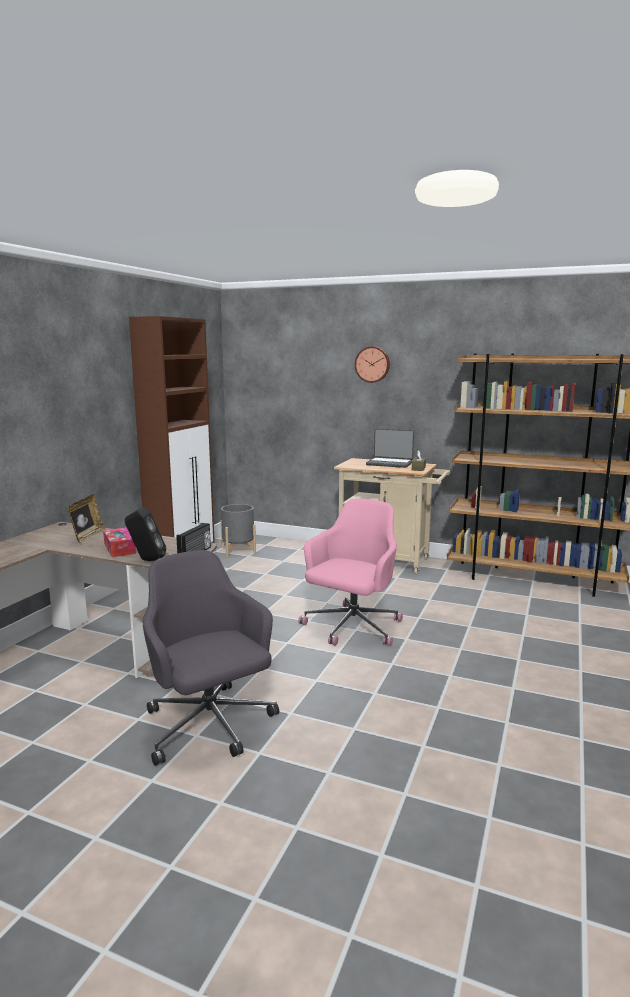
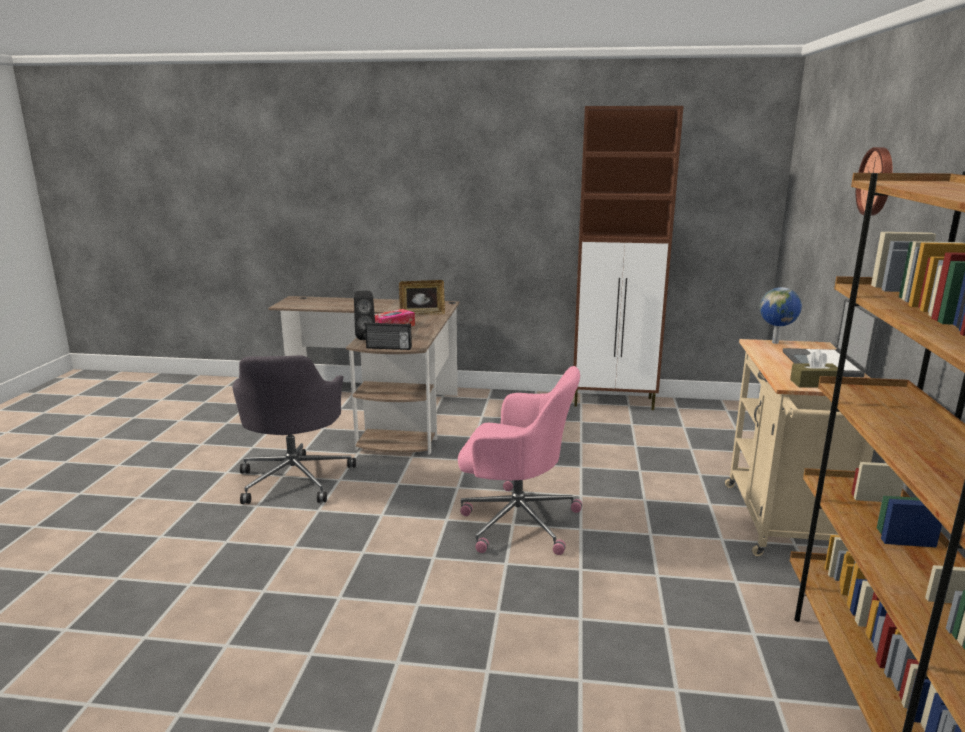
camera: 75 degrees right, 5 degrees up
grey office chair [143,550,279,766] -> grey office chair turned 135 degrees clockwise [232,355,356,504]
grey planter [221,504,256,557] -> none
none -> globe [759,287,802,344]

